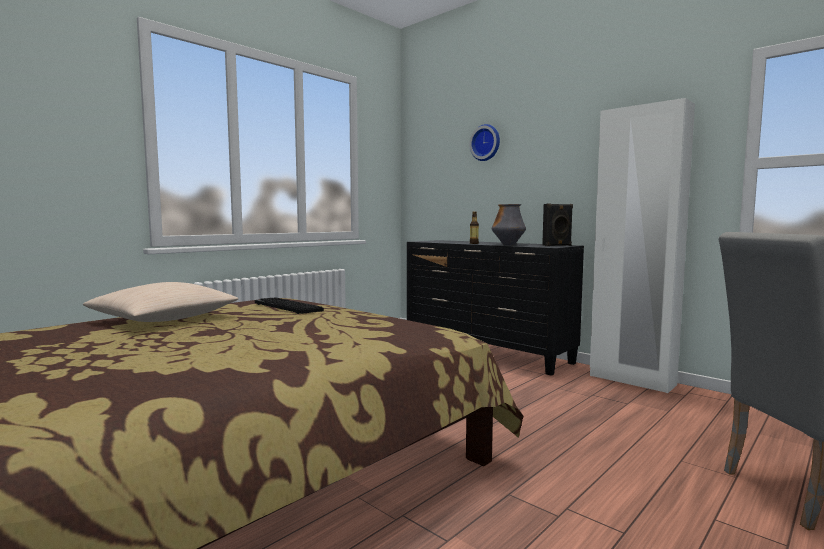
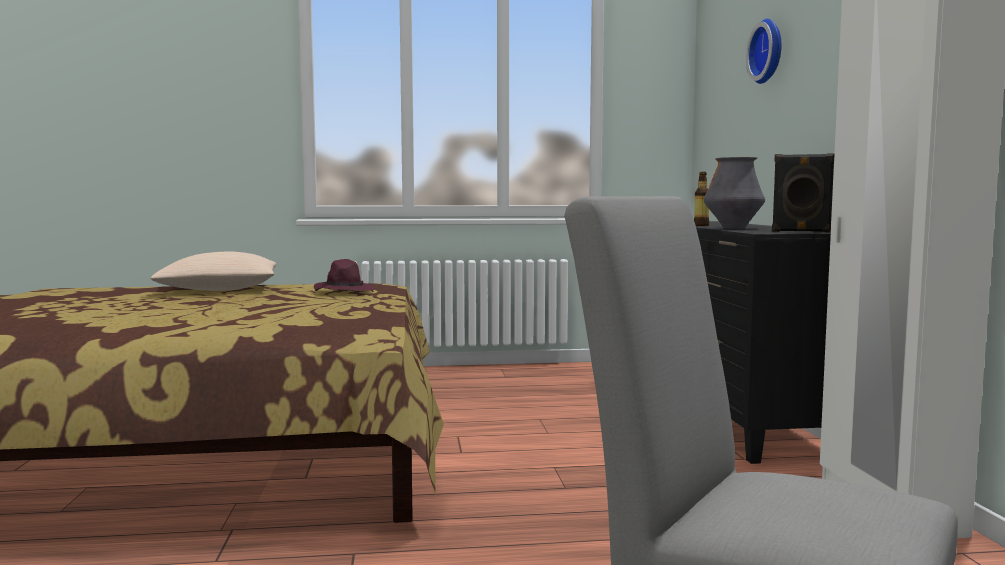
camera: 40 degrees right, 0 degrees up
keyboard [255,297,324,314] -> purple hat [314,259,373,292]

